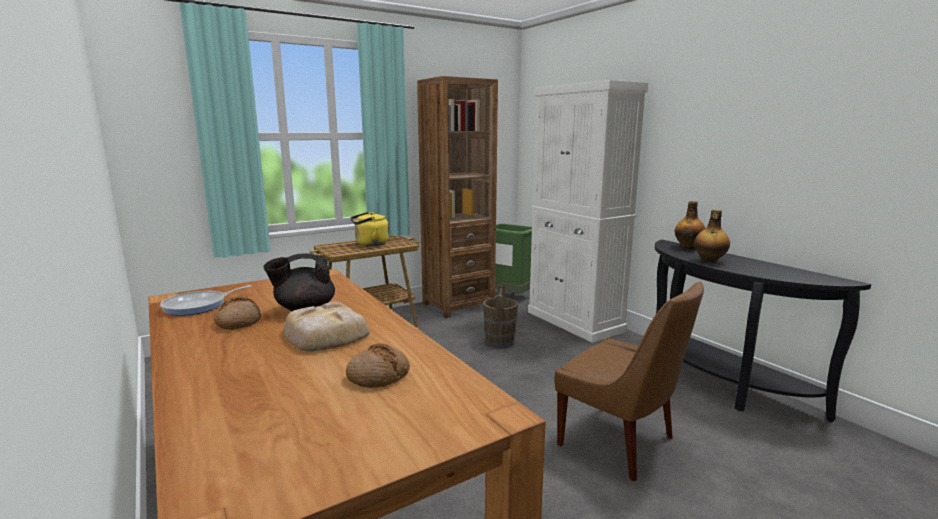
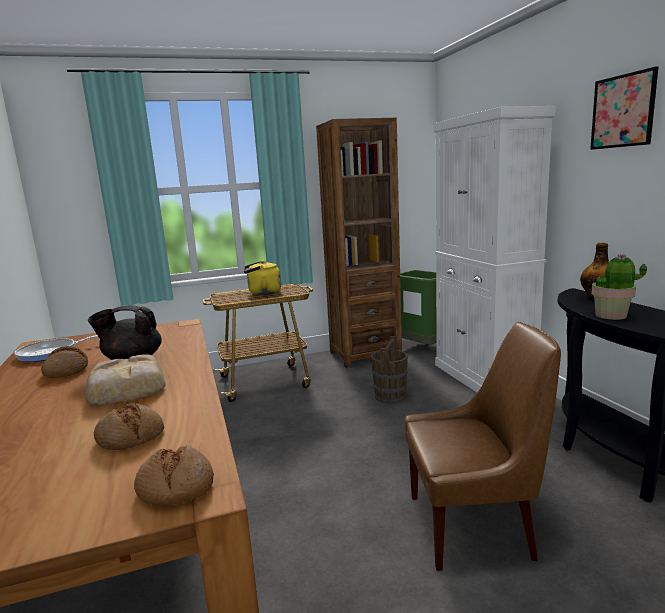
camera: 15 degrees right, 0 degrees up
brown chair [555,282,704,482] -> brown chair turned 60 degrees counterclockwise [405,322,561,571]
bottle [694,210,730,263] -> potted plant [591,254,647,320]
none -> bread [134,445,214,505]
none -> picture [590,66,659,150]

